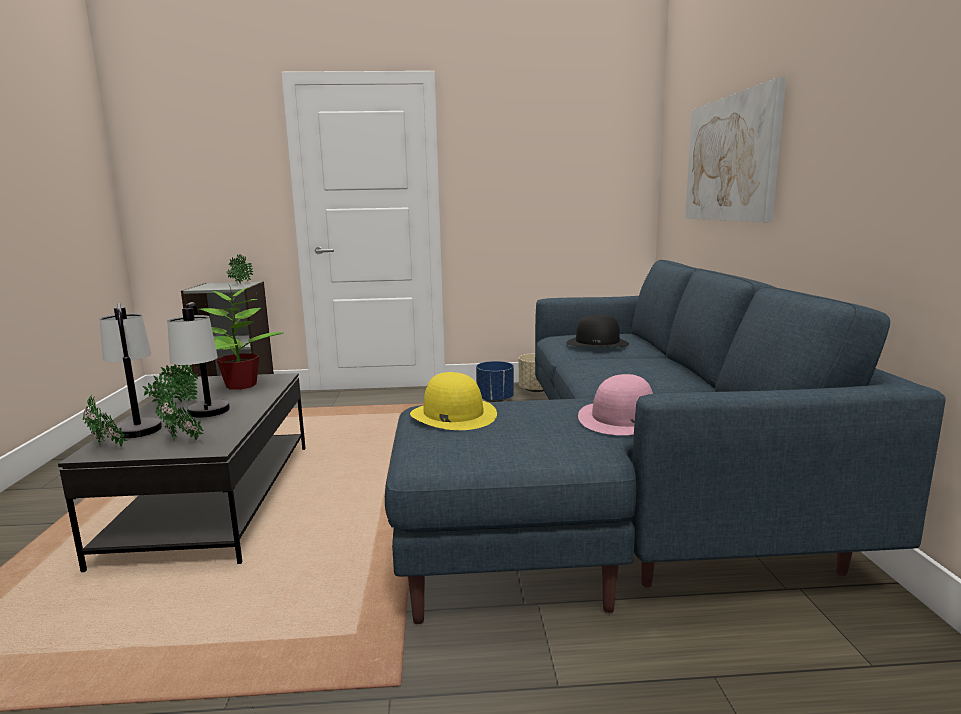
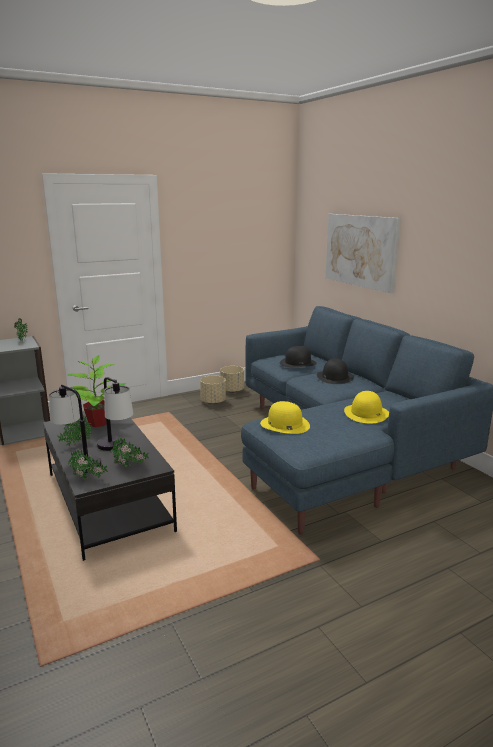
camera: 25 degrees left, 5 degrees up
blue planter [476,361,514,402] -> beige planter [200,376,226,404]
pink hat [578,374,653,435] -> yellow hat [344,391,389,423]
none -> black hat [317,358,354,384]

